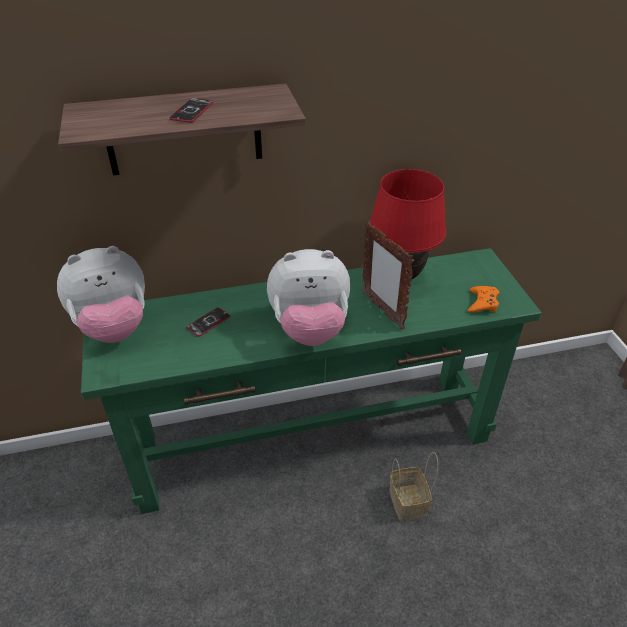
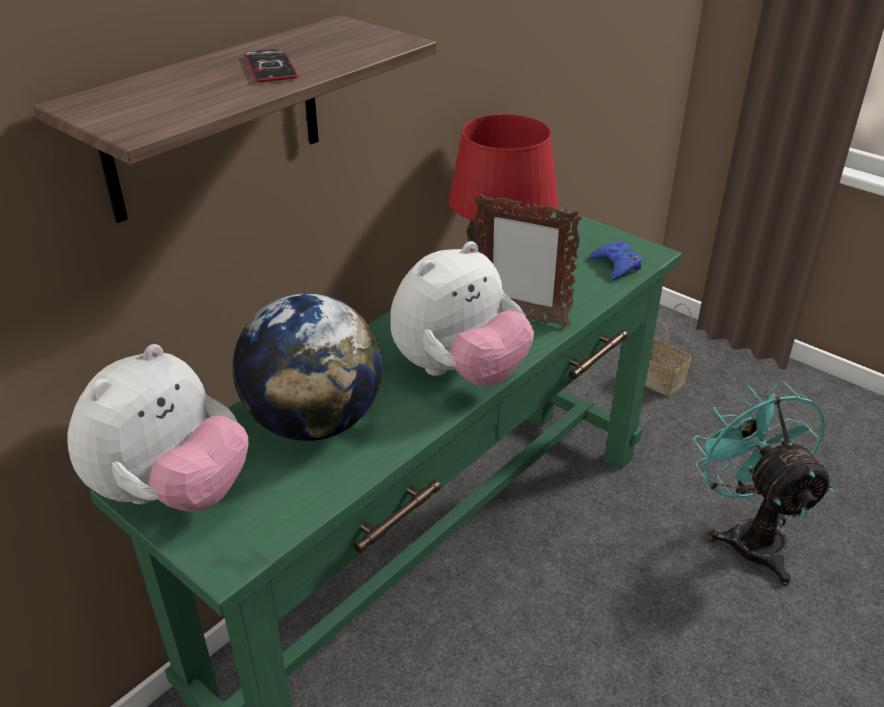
camera: 35 degrees left, 5 degrees down
phone [186,307,230,337] -> globe [233,293,382,441]
basket [390,452,438,521] -> basket moved to [645,303,692,396]
orange game controller [467,286,499,312] -> blue game controller [589,241,642,280]
none -> turquoise fan [693,381,834,586]

